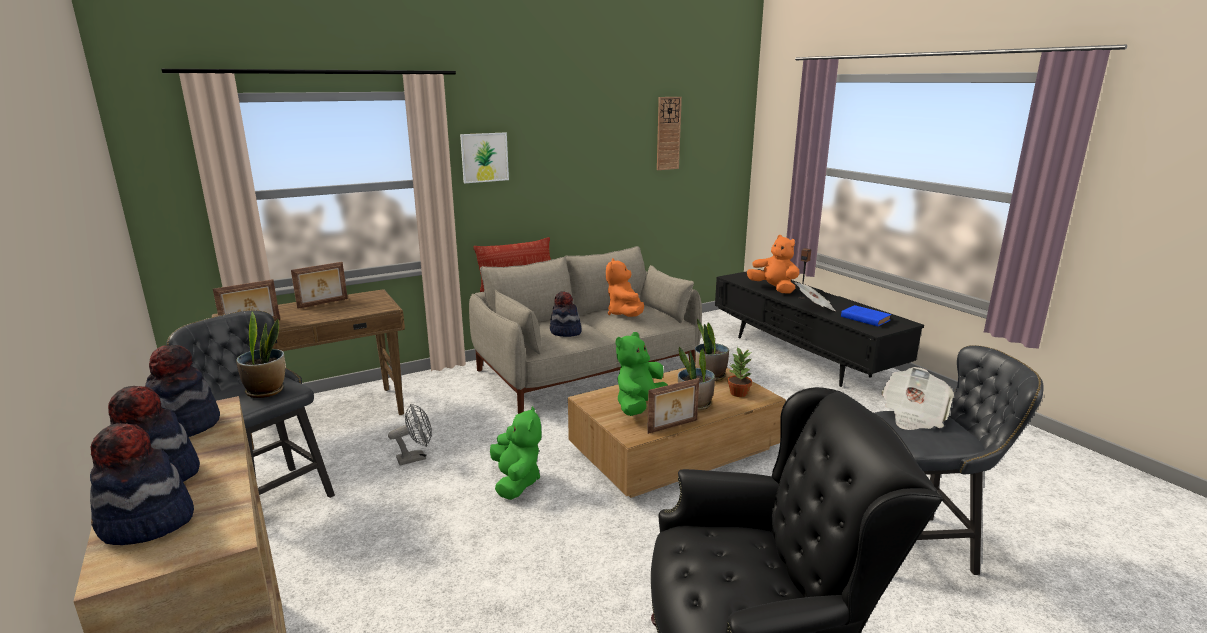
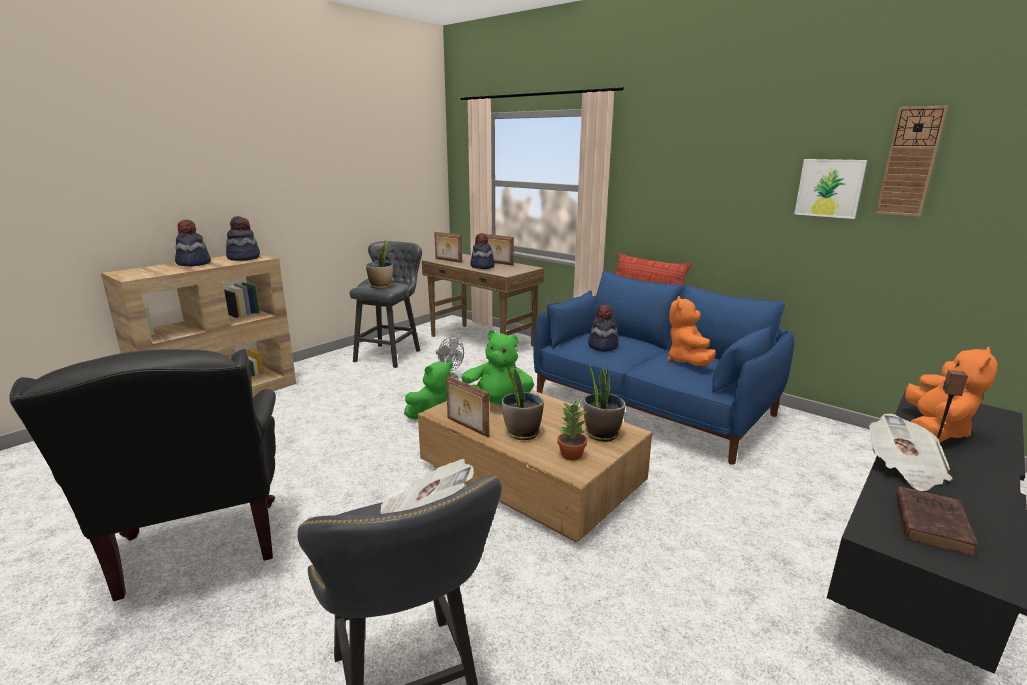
camera: 70 degrees right, 0 degrees up
hat [90,423,194,545] -> hat moved to [470,233,495,269]
picture [460,132,509,183] -> picture moved to [794,159,867,219]
beige sofa [469,246,702,414] -> blue sofa [533,270,794,465]
orange plush toy [606,258,644,317] -> orange plush toy turned 60 degrees counterclockwise [667,296,716,366]
blue book [841,305,891,326] -> brown book [896,486,979,557]

